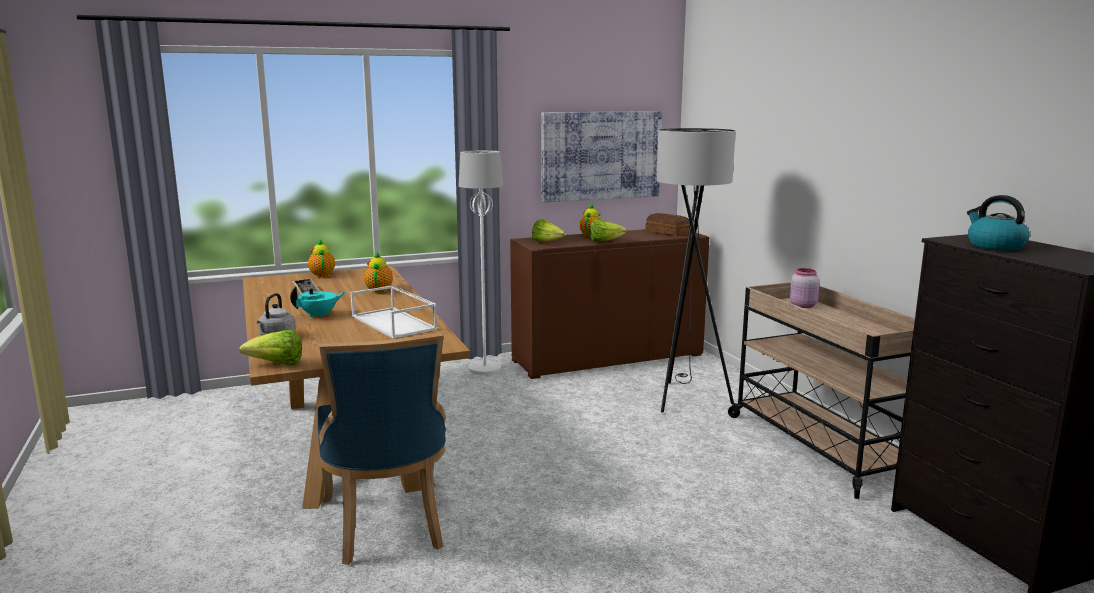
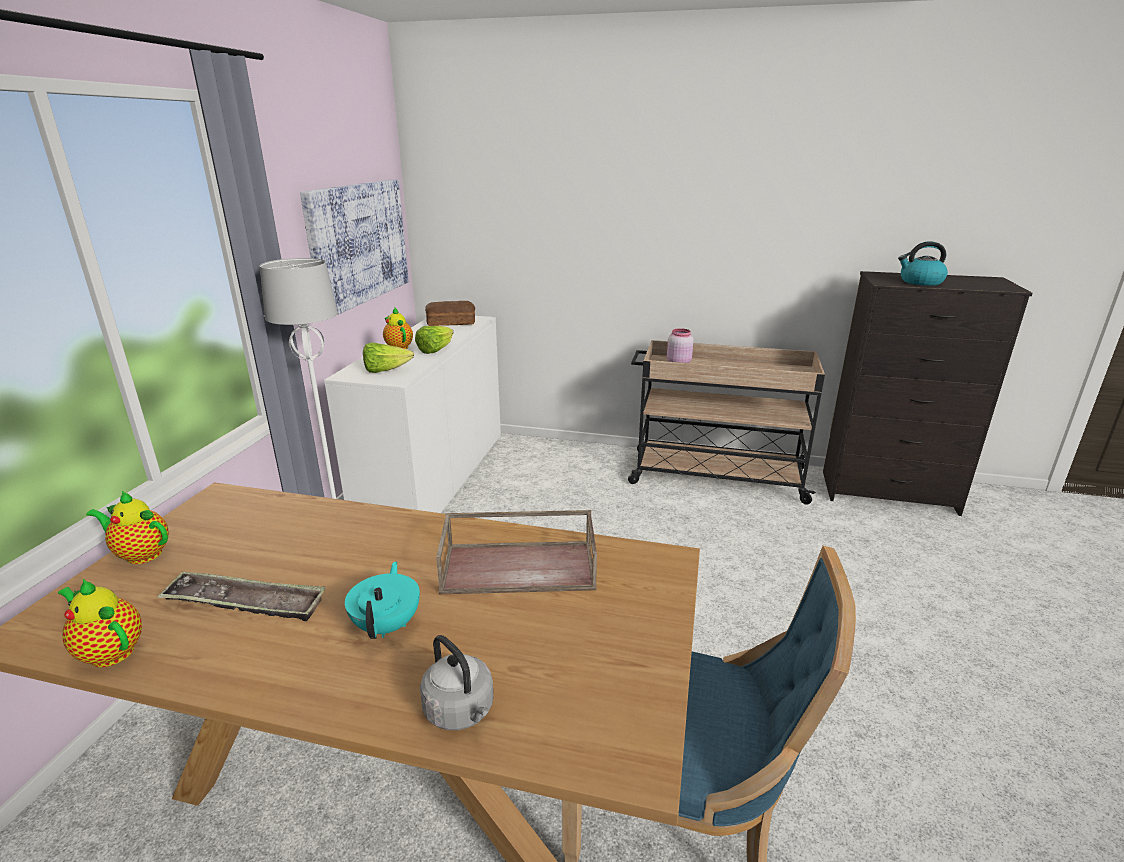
camera: 55 degrees left, 10 degrees up
lettuce [239,330,302,365] -> none
white tray [351,285,437,339] -> brown tray [436,510,597,594]
teapot [364,251,393,293] -> teapot moved to [58,579,142,667]
brown cabinet [510,229,709,379] -> white cabinet [324,316,501,513]
grey floor lamp [657,128,736,413] -> none

